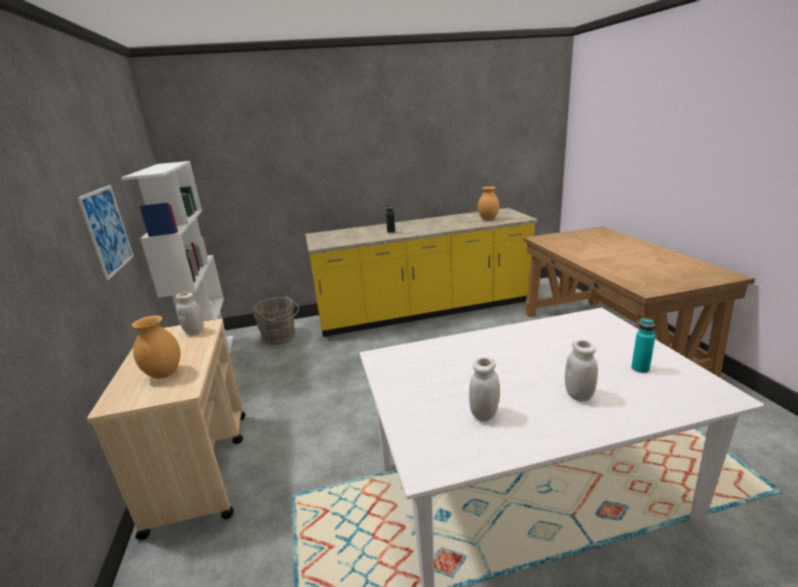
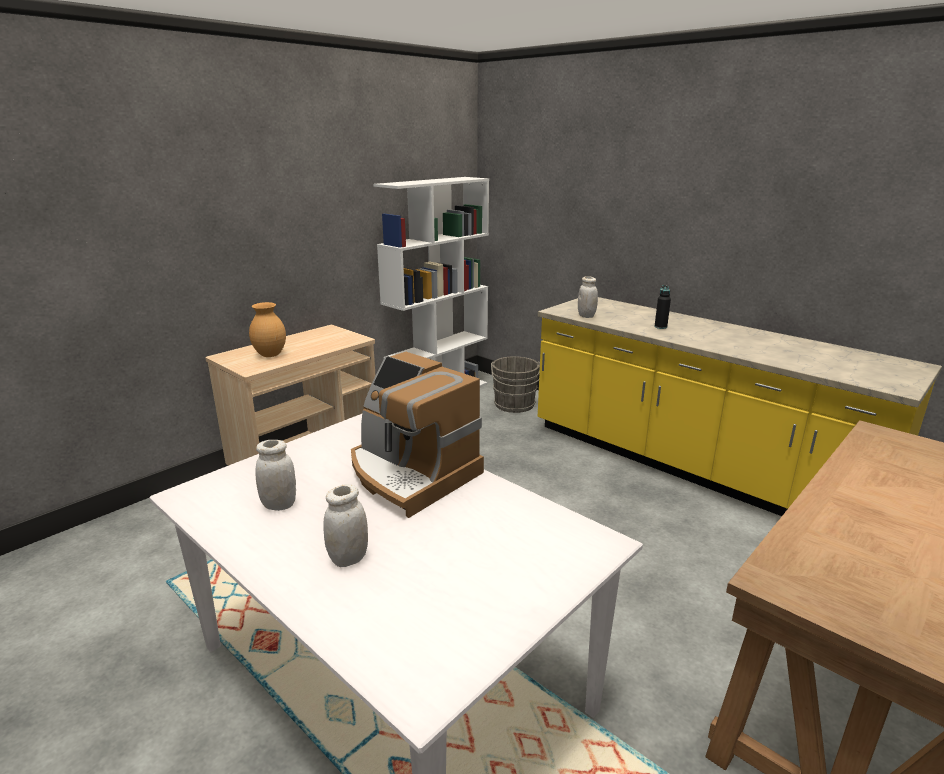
camera: 55 degrees right, 0 degrees up
picture [77,185,134,280] -> none
white jar [175,292,204,335] -> white jar moved to [578,276,598,318]
brown vase [478,186,500,220] -> none
turquoise bottle [631,318,656,373] -> none
none -> coffee machine [351,352,484,518]

